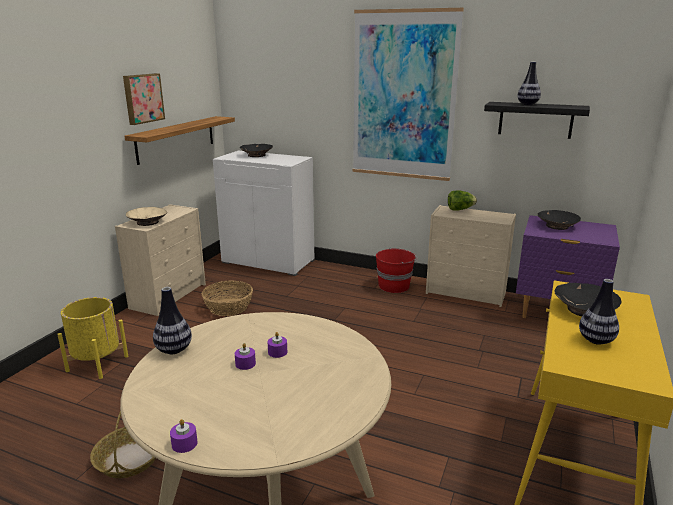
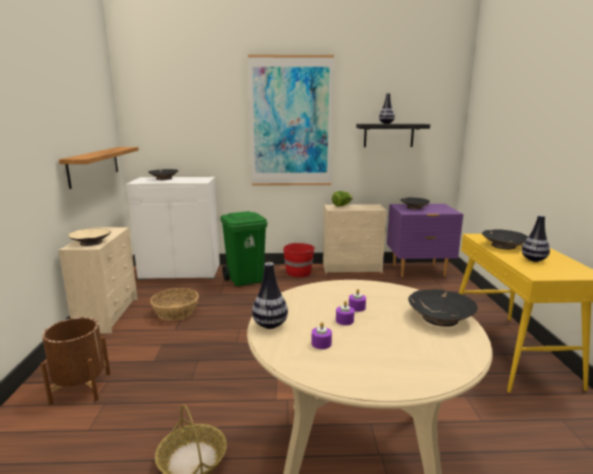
camera: 25 degrees left, 5 degrees down
yellow planter [57,297,128,379] -> brown planter [41,317,110,405]
picture [123,73,165,125] -> none
purple candle [170,419,198,453] -> purple candle moved to [312,322,332,349]
none -> green trash can [221,211,267,286]
none -> black bowl [408,289,478,327]

